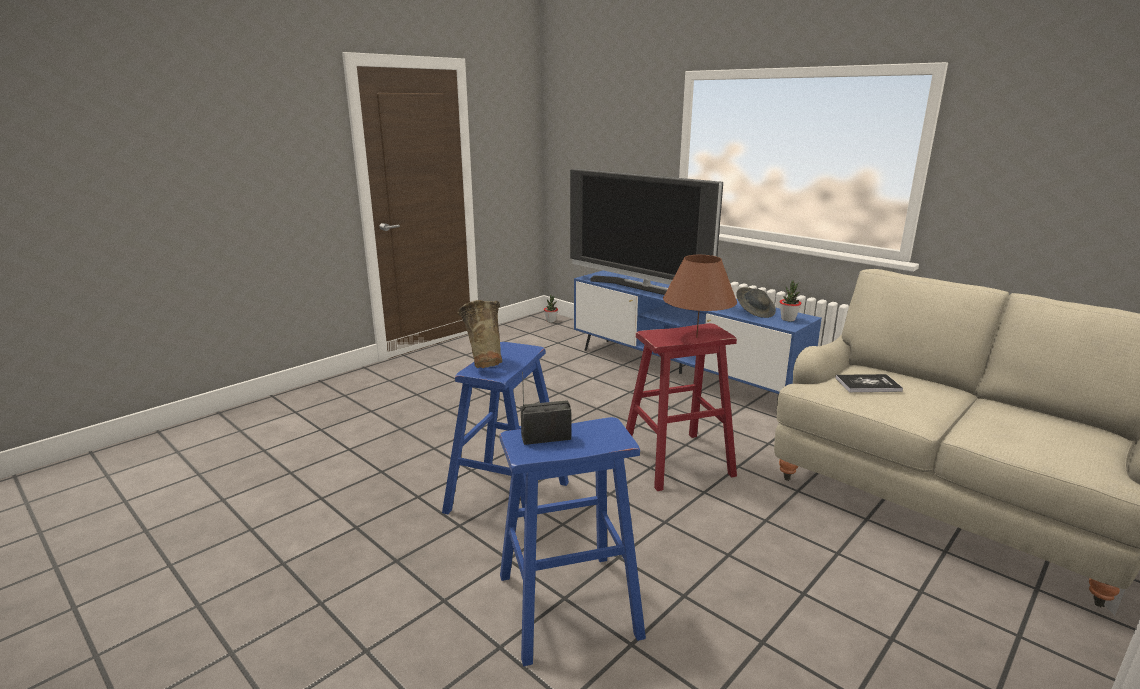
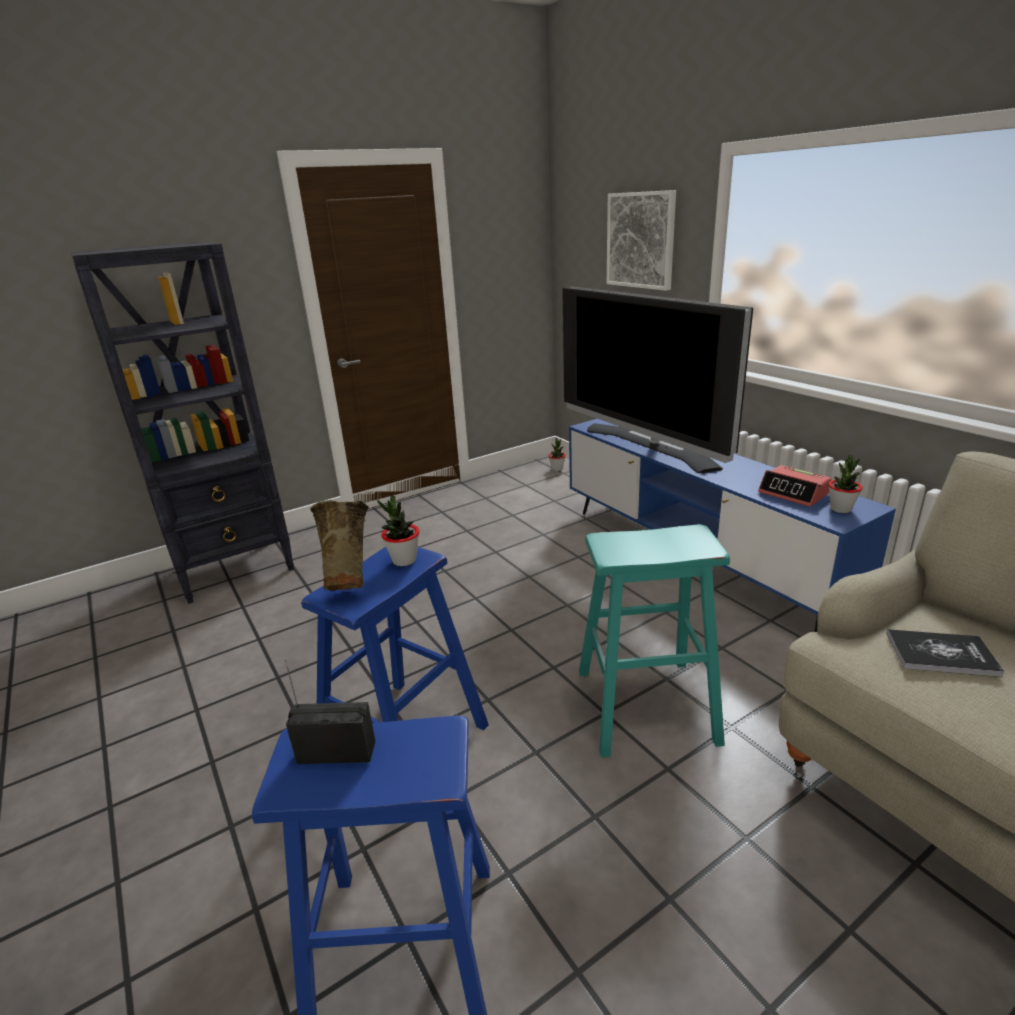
camera: 15 degrees right, 5 degrees up
red stool [626,323,737,491] -> turquoise stool [579,524,730,758]
brown table lamp [663,255,737,337] -> none
grey hat [736,287,776,318] -> alarm clock [758,465,831,507]
none -> black bookcase [70,242,294,604]
none -> potted plant [377,496,420,566]
none -> picture [607,190,676,291]

